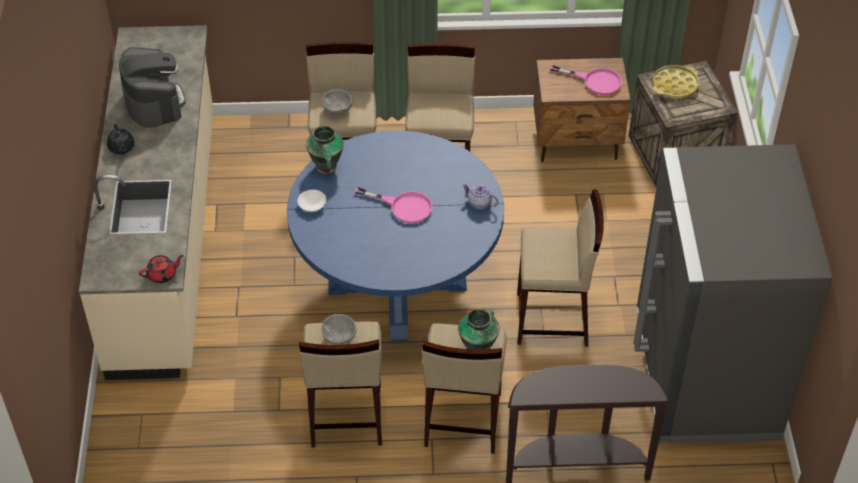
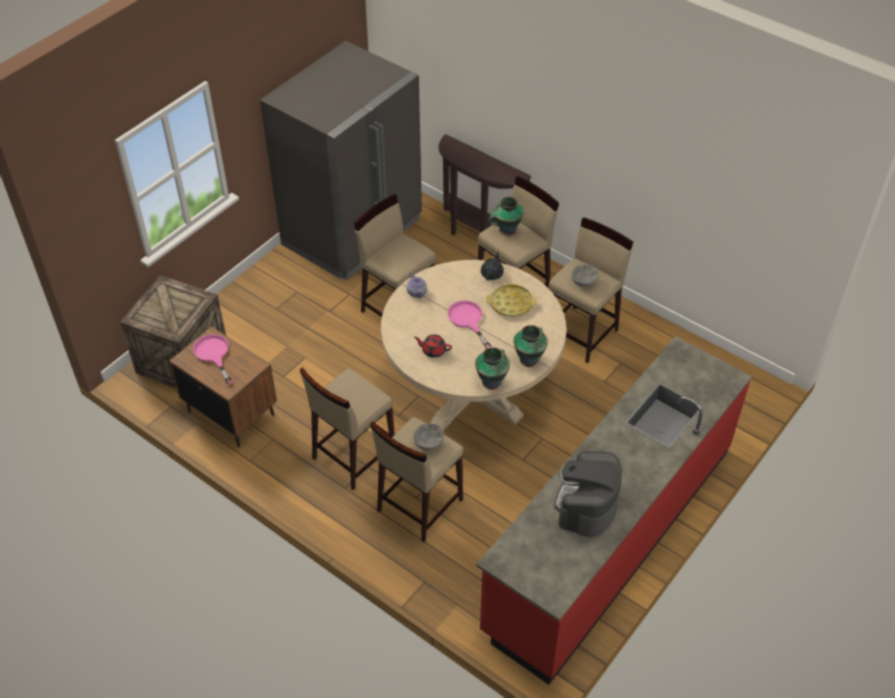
camera: 140 degrees left, 0 degrees up
beige counter [79,25,213,380] -> red counter [476,336,752,685]
black teapot [107,124,134,154] -> black teapot moved to [481,251,504,280]
red teapot [139,255,184,283] -> red teapot moved to [414,334,452,358]
blue dining table [287,131,504,341] -> beige dining table [381,260,566,431]
white bowl [297,189,326,212] -> vase [513,325,548,367]
yellow tray [652,65,699,99] -> yellow tray moved to [486,284,537,317]

